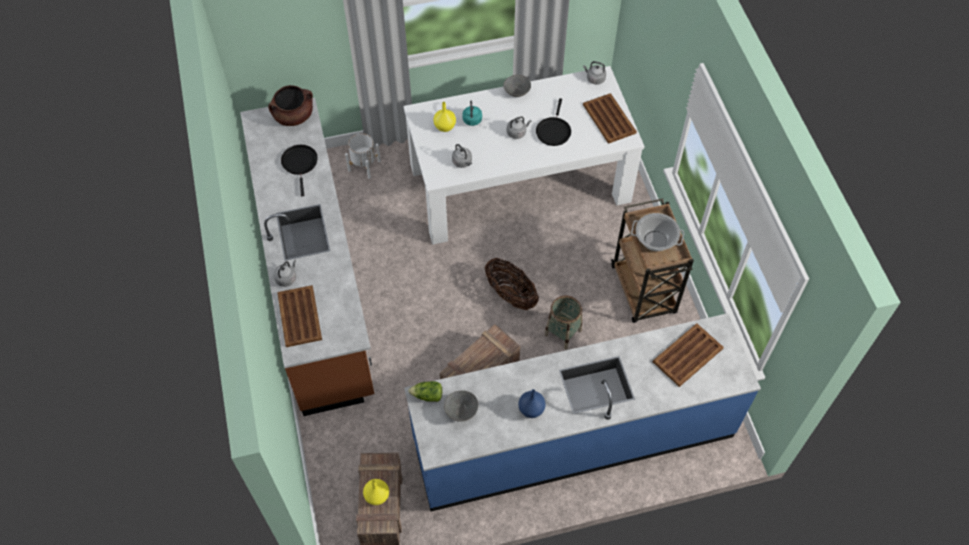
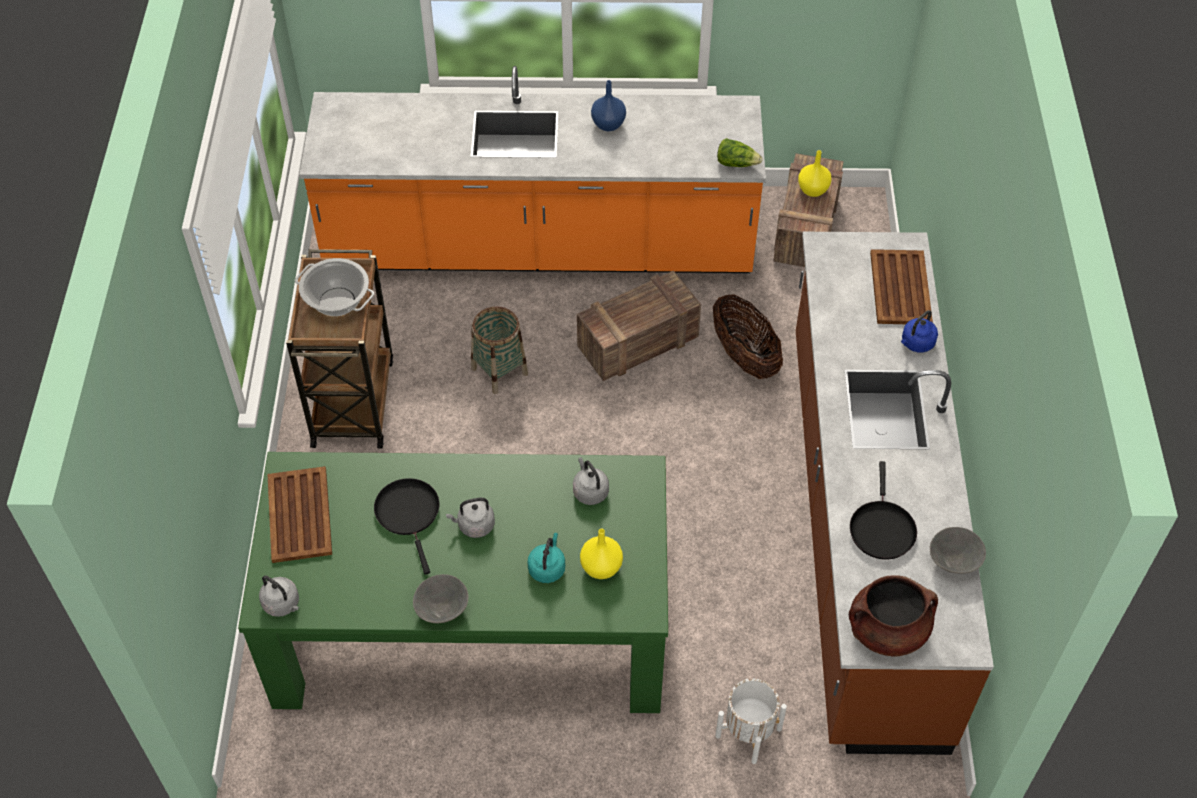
camera: 165 degrees left, 5 degrees down
grey kettle [273,260,296,287] -> blue kettle [901,310,938,352]
white dining table [404,66,645,245] -> green dining table [238,452,668,713]
blue counter [404,313,761,512] -> orange counter [299,66,766,273]
grey bowl [444,390,478,422] -> grey bowl moved to [930,527,986,574]
basket [485,258,539,310] -> basket moved to [713,294,783,379]
black frying pan [536,98,571,146] -> black frying pan turned 45 degrees counterclockwise [374,478,439,575]
brown tray [653,323,724,387] -> none

